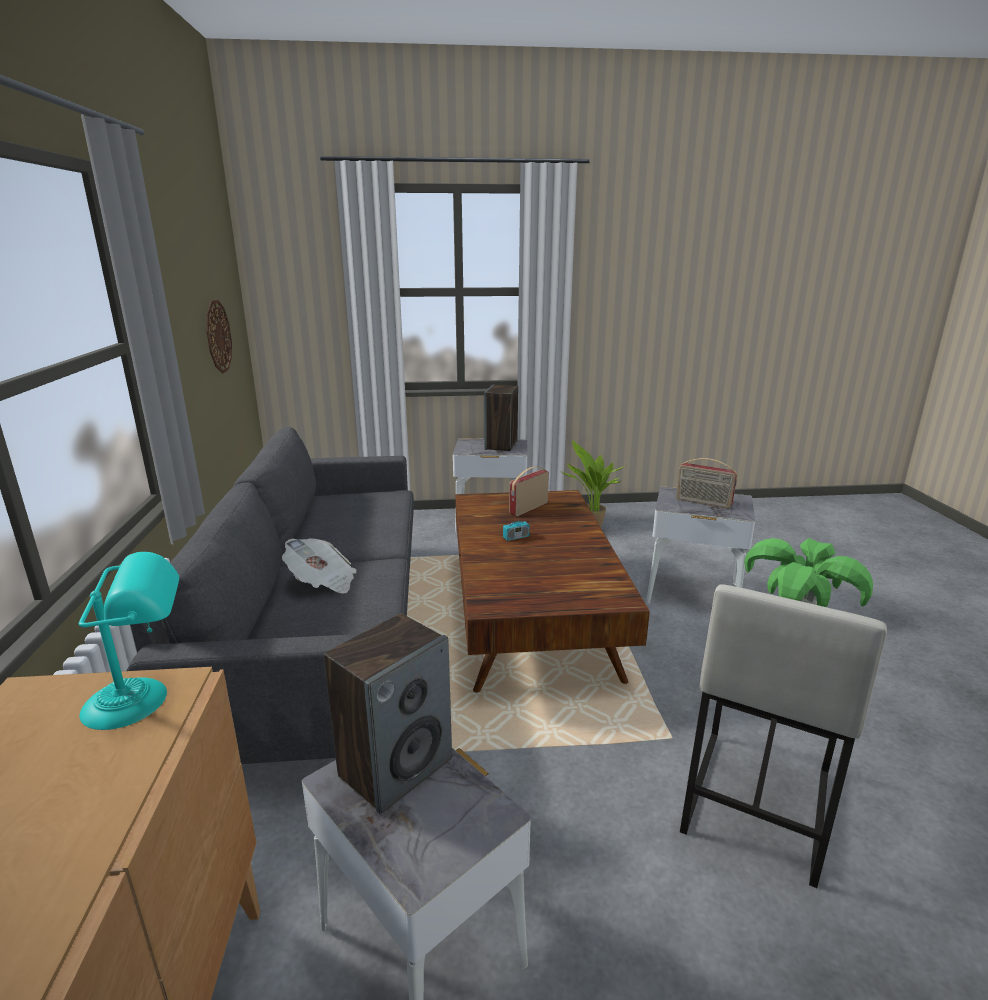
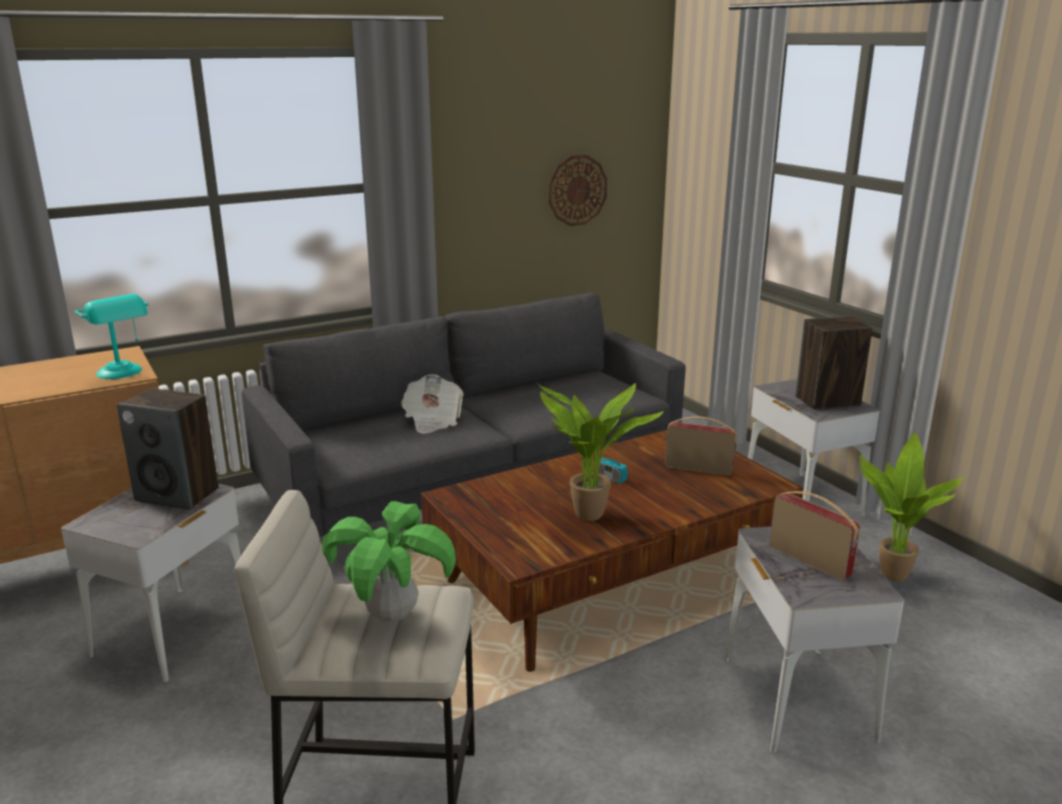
camera: 65 degrees right, 0 degrees up
radio [676,458,737,509] -> radio turned 135 degrees clockwise [769,491,861,581]
none -> potted plant [538,383,664,521]

